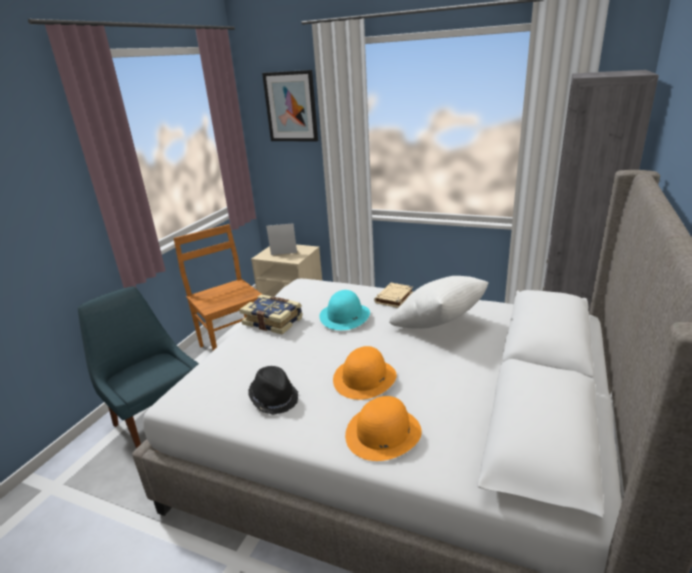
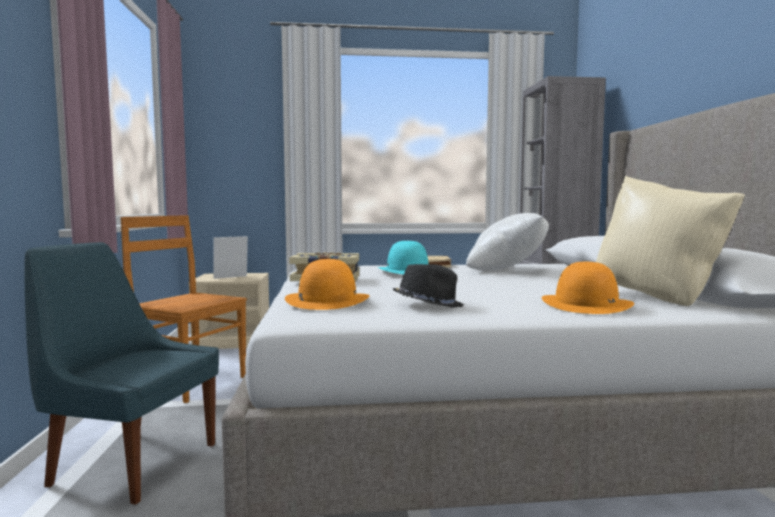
camera: 30 degrees left, 20 degrees down
picture [262,70,318,141] -> none
orange hat [333,346,397,400] -> orange hat moved to [285,259,369,310]
none -> beige pillow [596,176,745,306]

